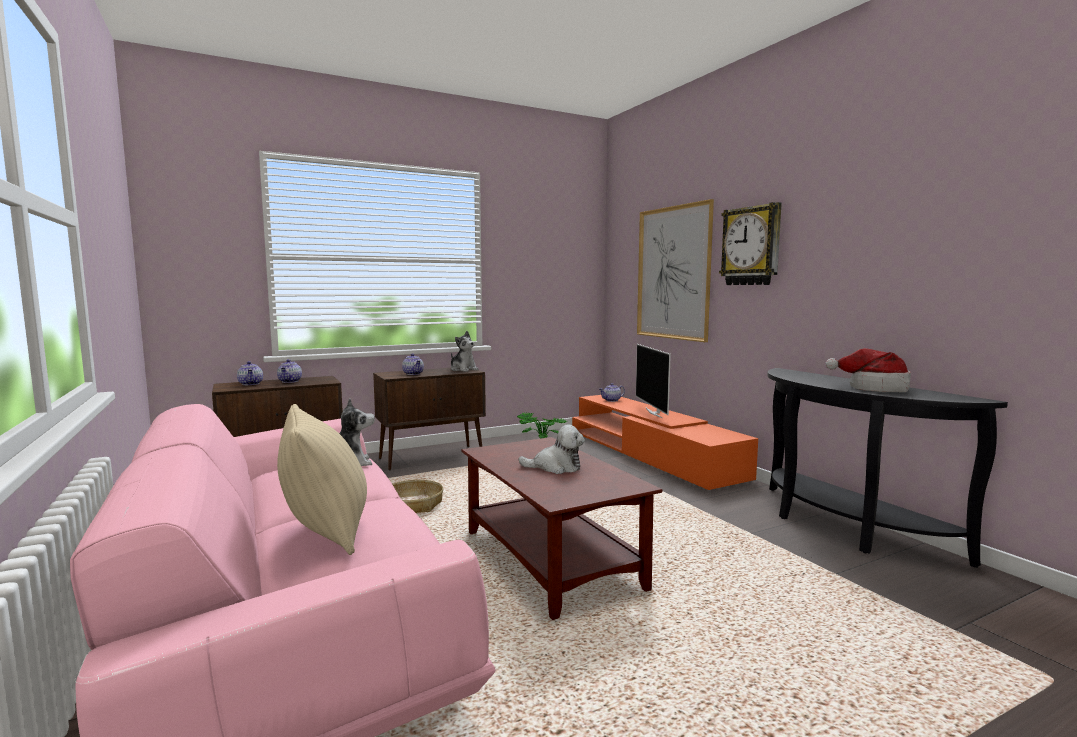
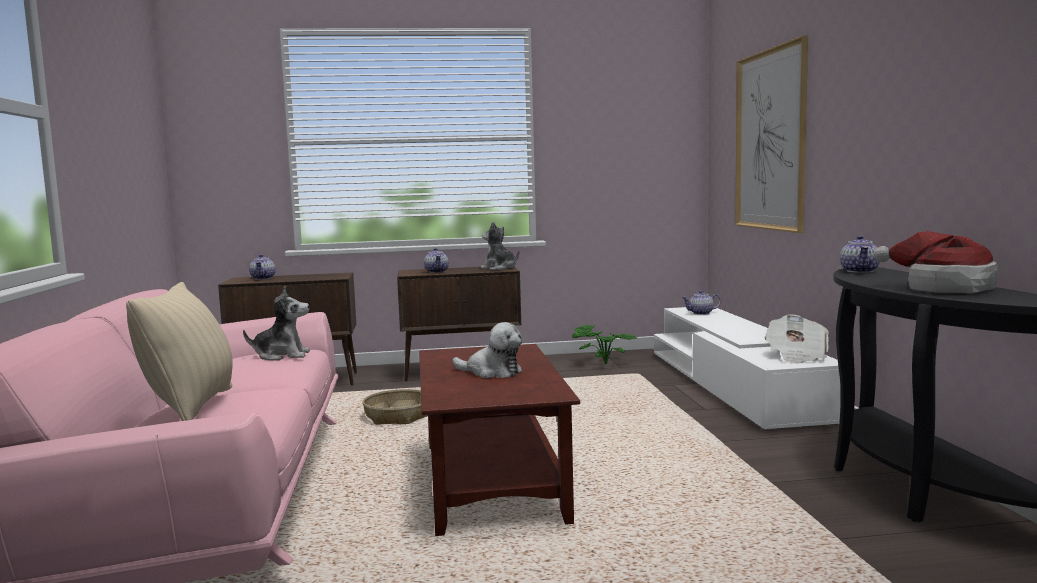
camera: 20 degrees right, 0 degrees up
teapot [277,359,302,383] -> teapot moved to [840,235,880,273]
plush toy [451,331,479,372] -> plush toy turned 150 degrees clockwise [481,222,519,270]
orange tv stand [572,395,758,490] -> white tv stand [654,307,841,429]
television [636,344,671,418] -> none
wall clock [719,202,782,285] -> none
none -> newspaper [764,314,829,364]

